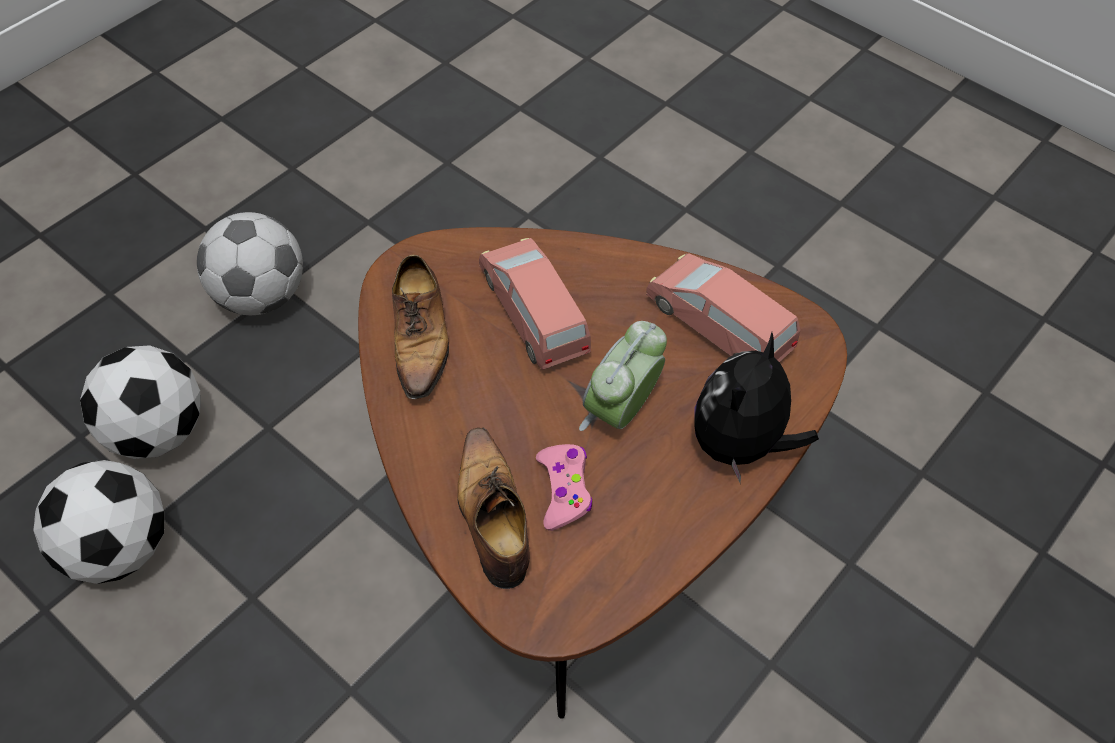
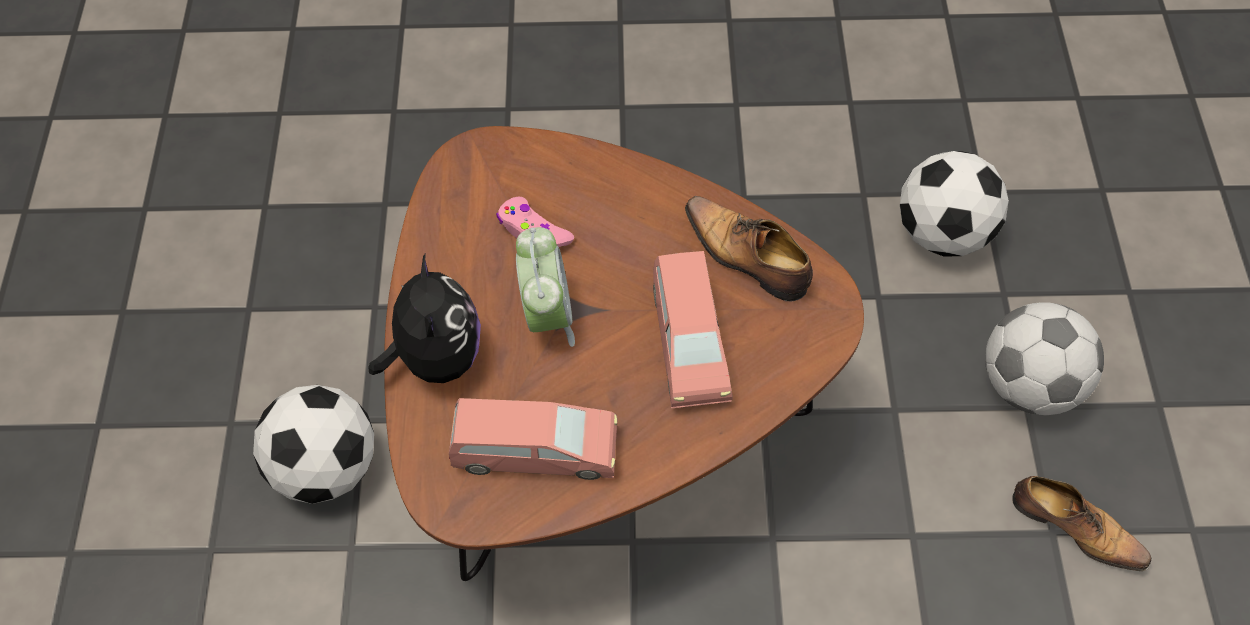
camera: 140 degrees right, 5 degrees up
football [33,460,164,584] -> football moved to [253,385,374,504]
shoe [457,428,530,589] -> shoe moved to [1012,476,1151,571]
pink toy car [479,238,591,370] -> pink toy car turned 60 degrees clockwise [653,251,733,409]

